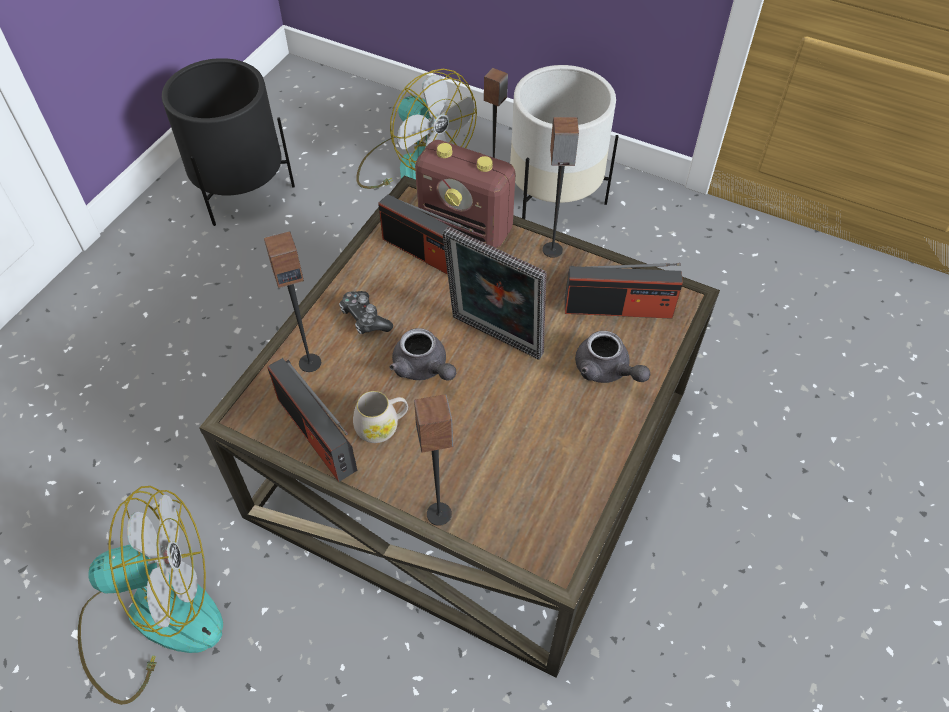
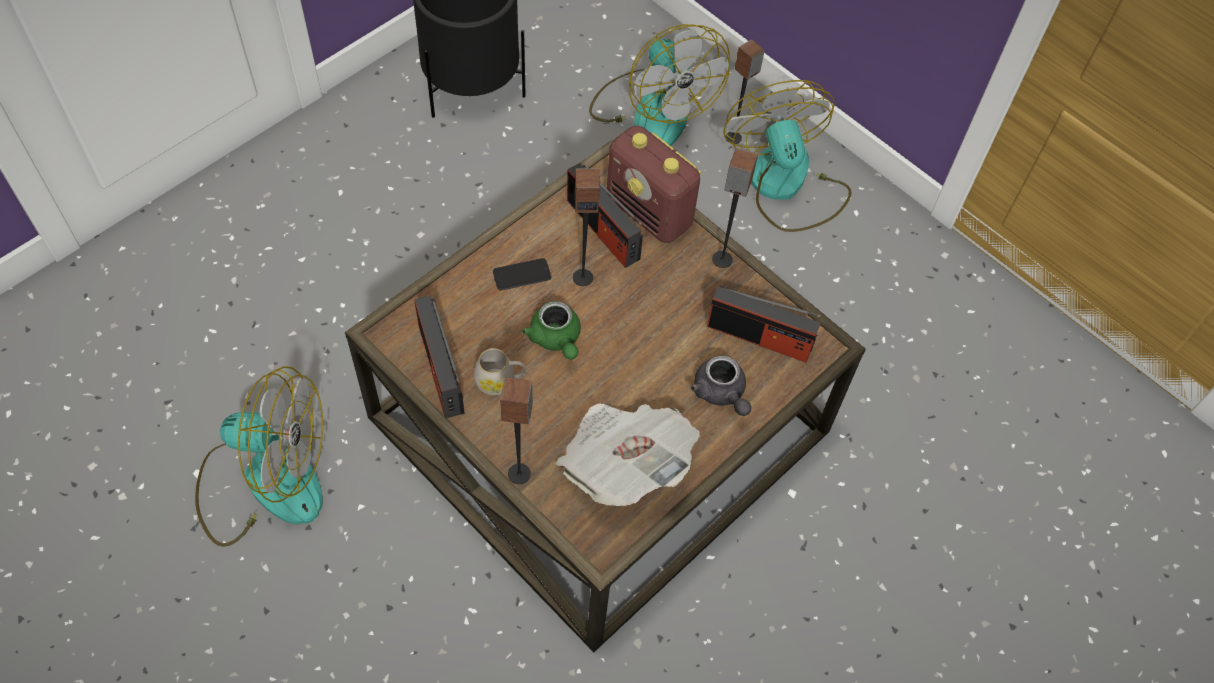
camera: 15 degrees right, 5 degrees up
speaker [264,231,321,372] -> speaker moved to [573,168,600,286]
game controller [339,291,393,334] -> phone [493,258,551,290]
grey teapot [390,328,456,380] -> green teapot [522,301,581,360]
picture frame [442,227,546,360] -> none
white planter [510,65,618,219] -> fan [723,80,852,232]
none -> newspaper [556,403,700,506]

